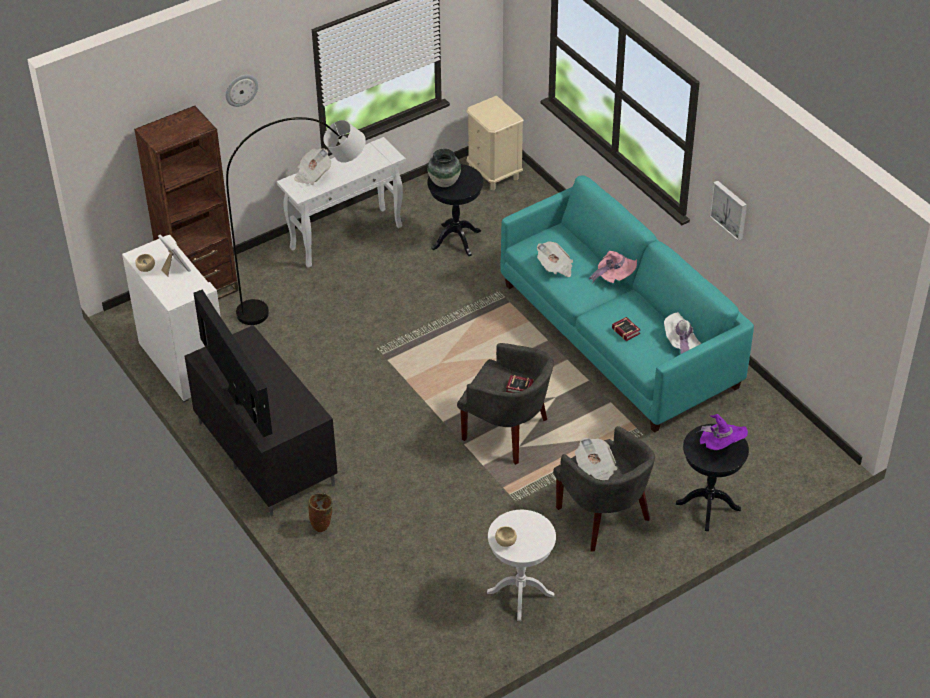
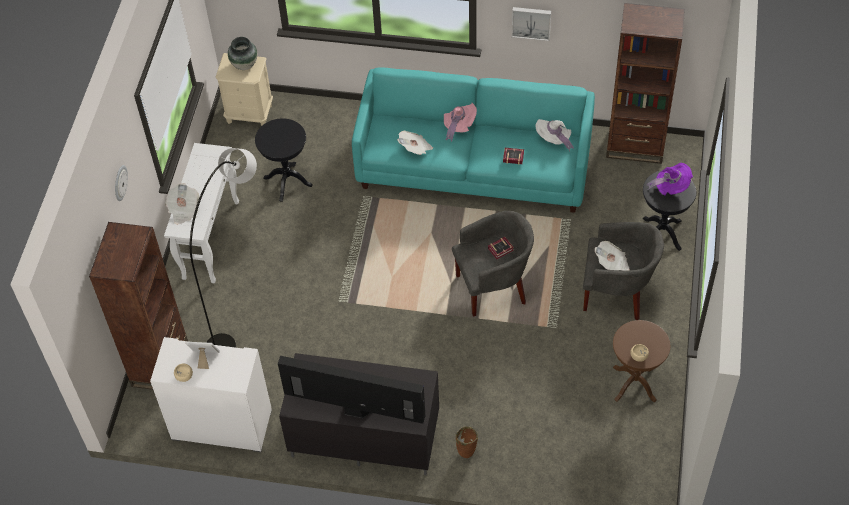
camera: 45 degrees left, 10 degrees up
vase [427,149,461,187] -> vase moved to [228,37,258,70]
white side table [487,510,556,621] -> brown side table [613,320,670,403]
none -> brown bookcase [606,3,685,164]

